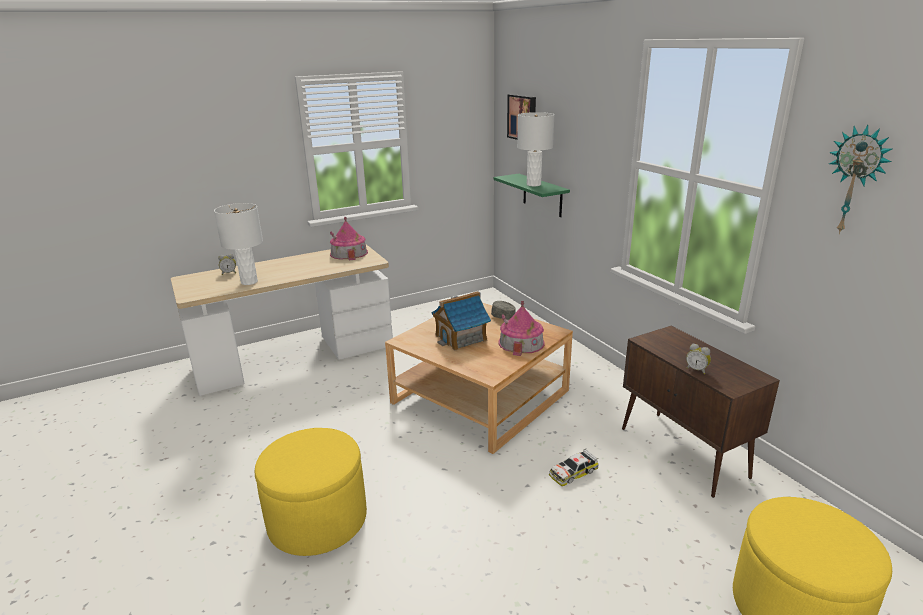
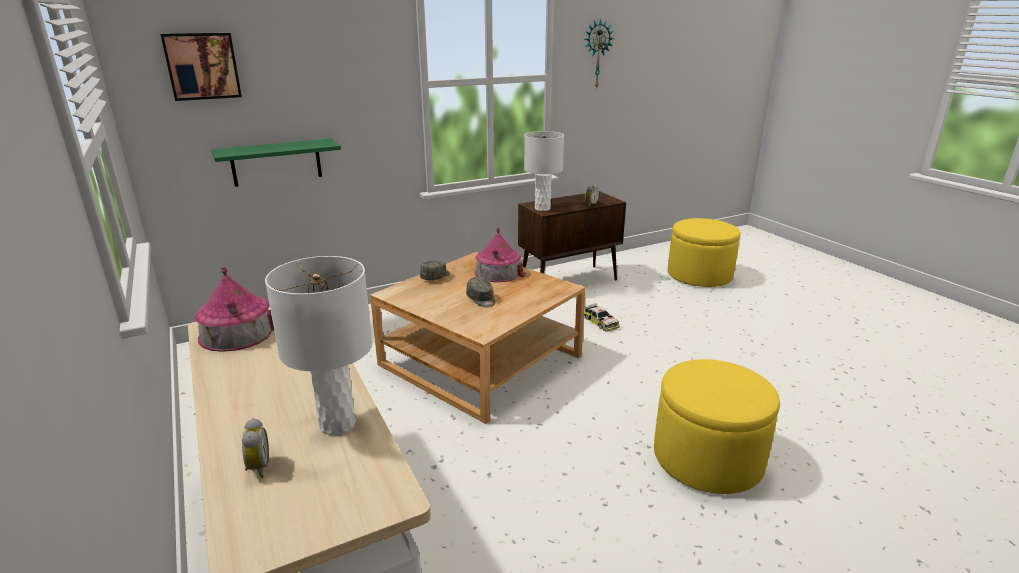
camera: 90 degrees left, 0 degrees up
toy house [431,291,491,351] -> grey cap [466,277,495,307]
white table lamp [517,112,554,186] -> white table lamp moved to [524,131,564,211]

